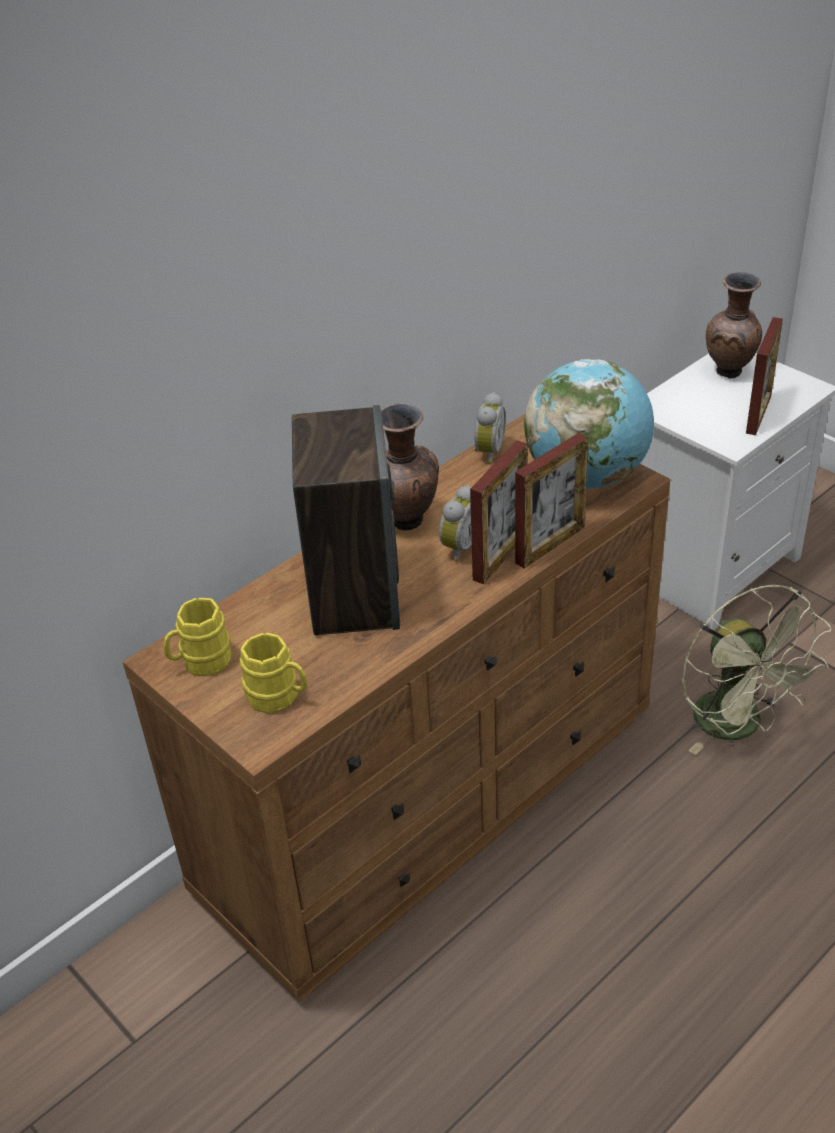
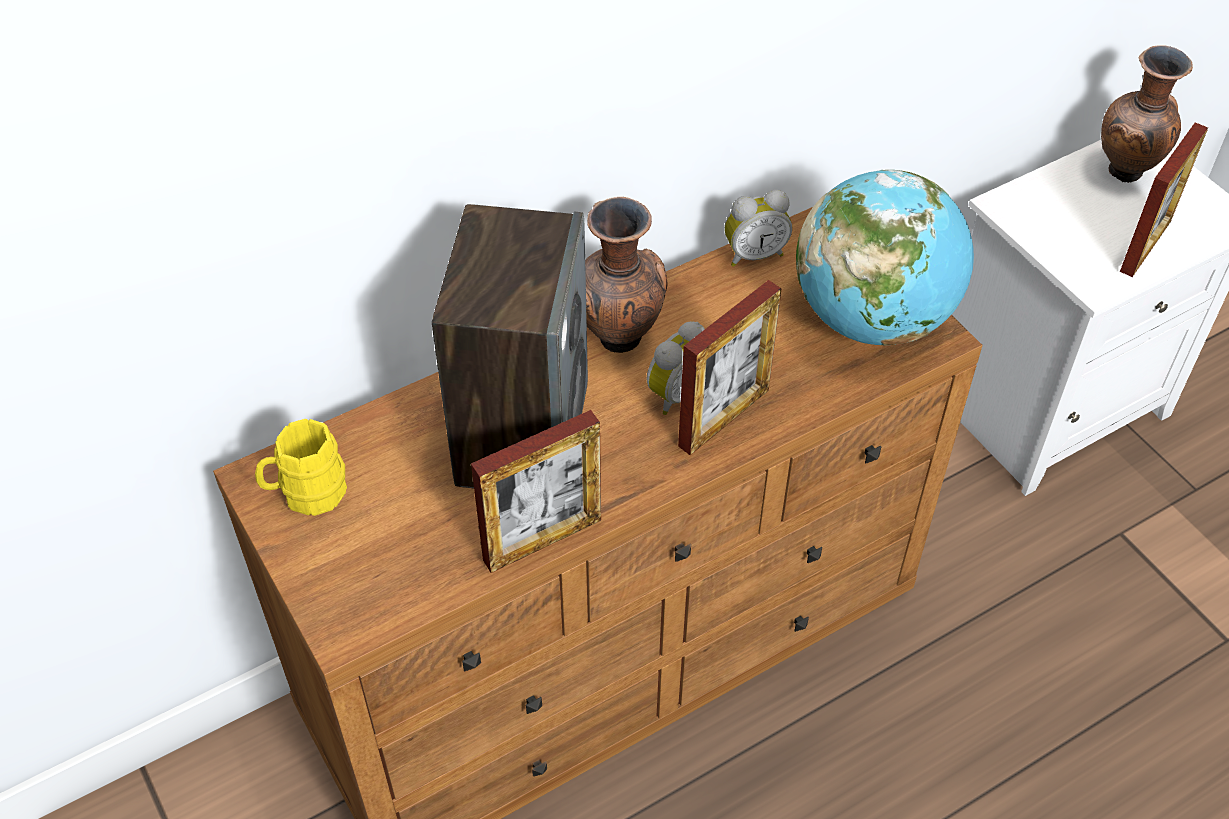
camera: 10 degrees right, 10 degrees up
yellow mug [240,633,307,714] -> none
alarm clock [474,392,506,464] -> alarm clock turned 45 degrees clockwise [724,190,792,267]
picture frame [515,433,588,568] -> picture frame moved to [471,410,601,573]
green fan [682,585,831,755] -> none

